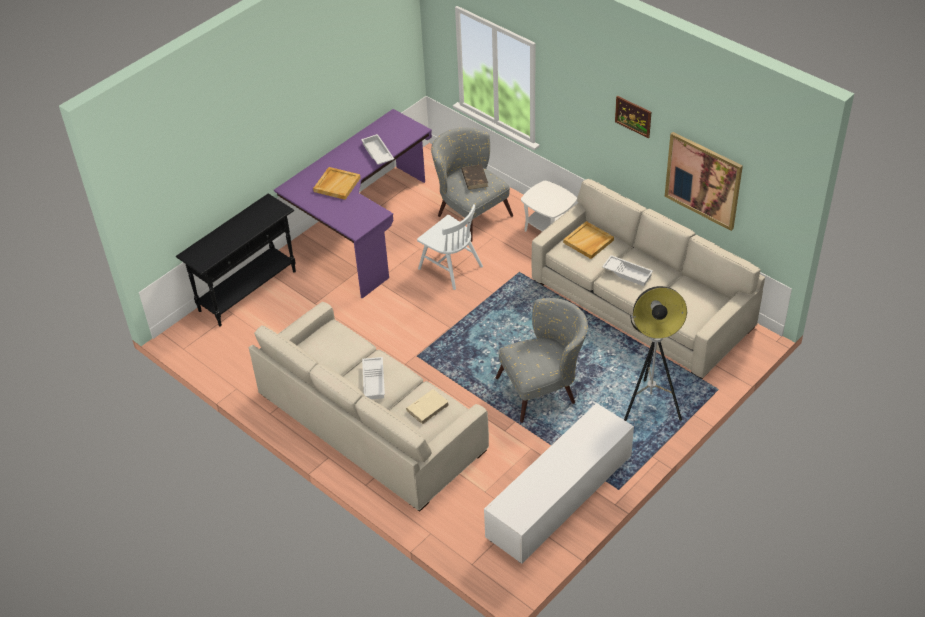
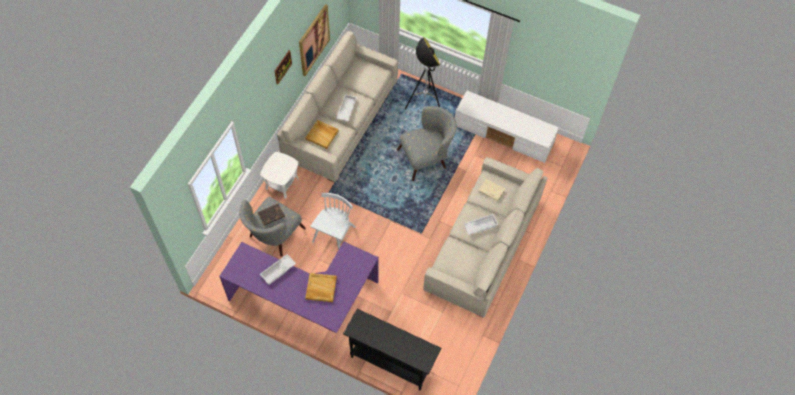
camera: 110 degrees left, 15 degrees up
grey armchair [496,298,588,423] -> grey armchair turned 105 degrees clockwise [397,106,457,181]

